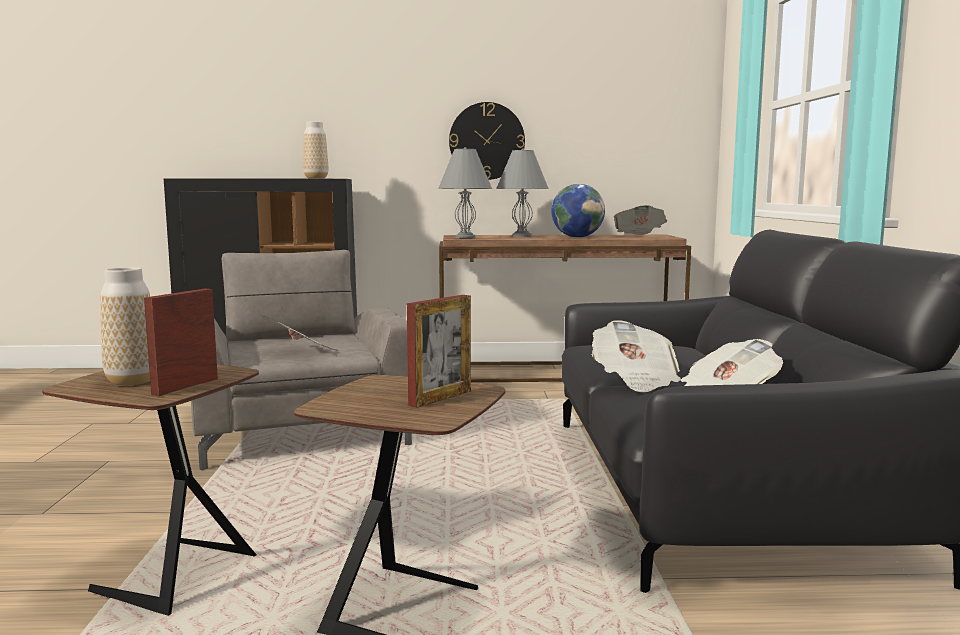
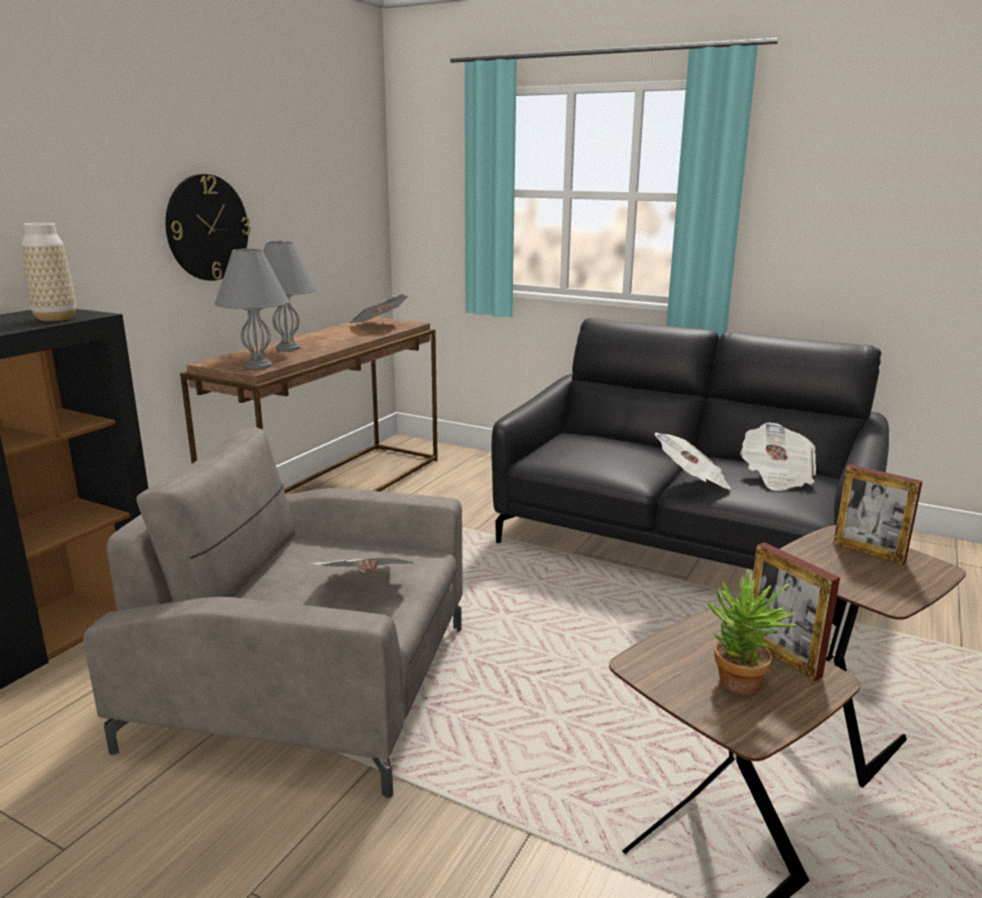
camera: 60 degrees left, 10 degrees up
vase [100,267,150,386] -> potted plant [707,569,797,694]
picture frame [407,295,471,408] -> picture frame turned 150 degrees clockwise [833,464,923,565]
globe [551,184,605,238] -> none

